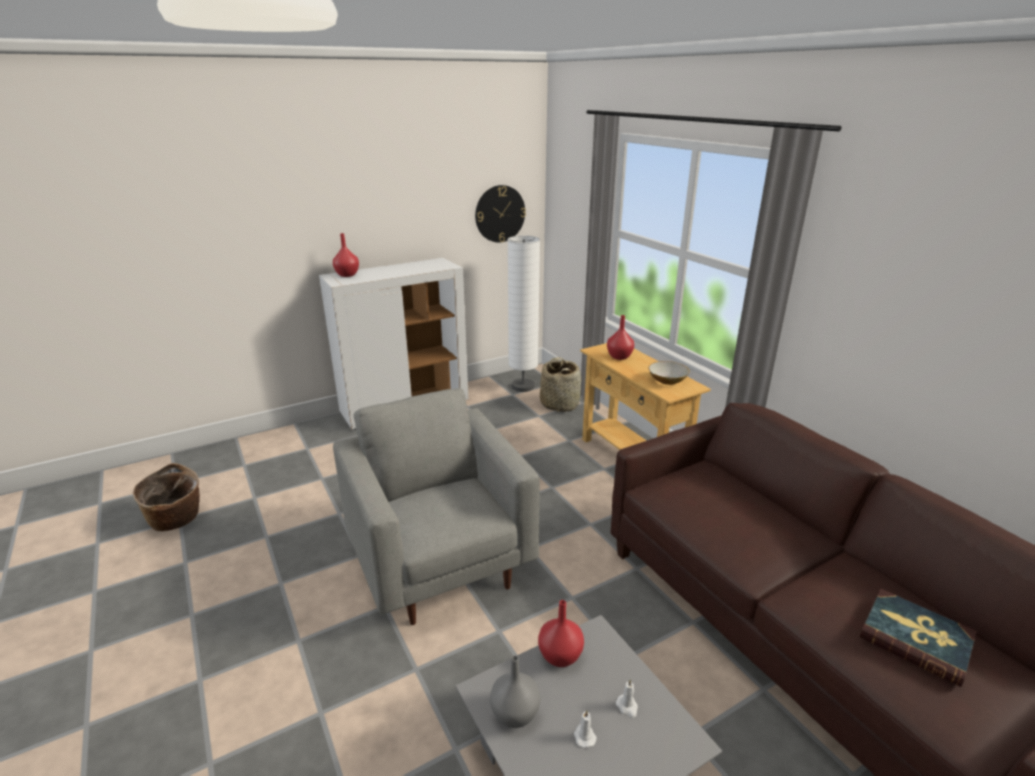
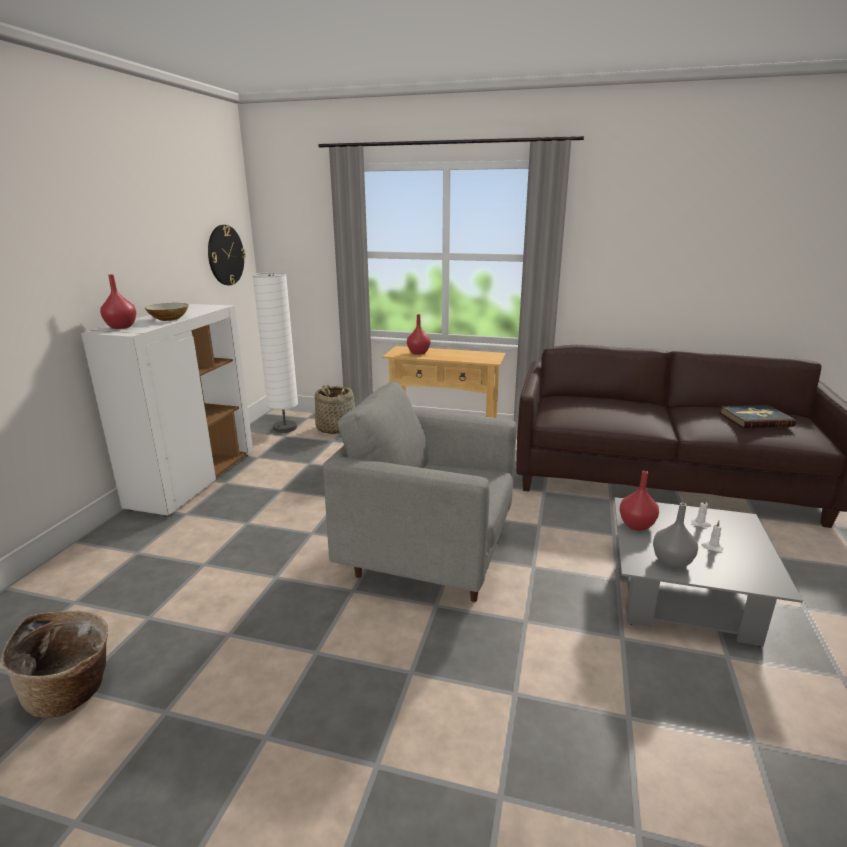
camera: 45 degrees left, 5 degrees down
bowl [648,361,690,385] -> bowl moved to [145,303,189,321]

